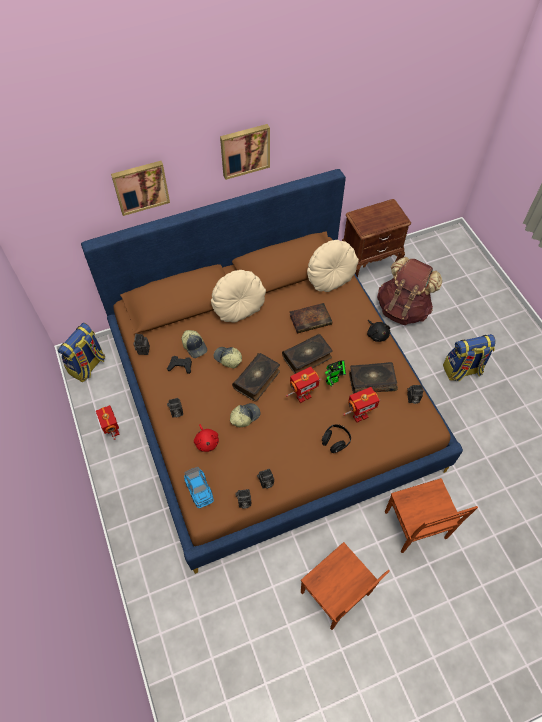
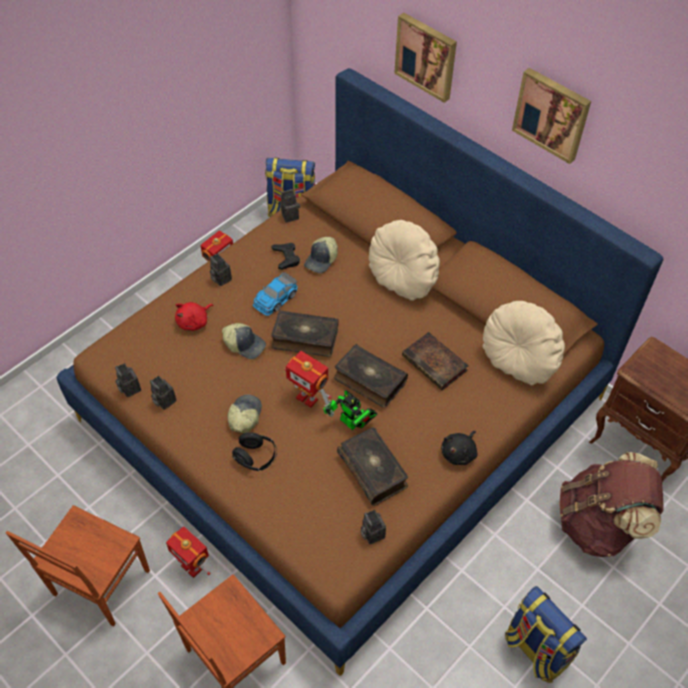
camera: 65 degrees right, 5 degrees down
toy car [184,467,214,508] -> toy car moved to [253,272,298,316]
cap [214,347,242,368] -> cap moved to [228,395,262,433]
toy robot [343,387,380,423] -> toy robot moved to [166,526,211,578]

